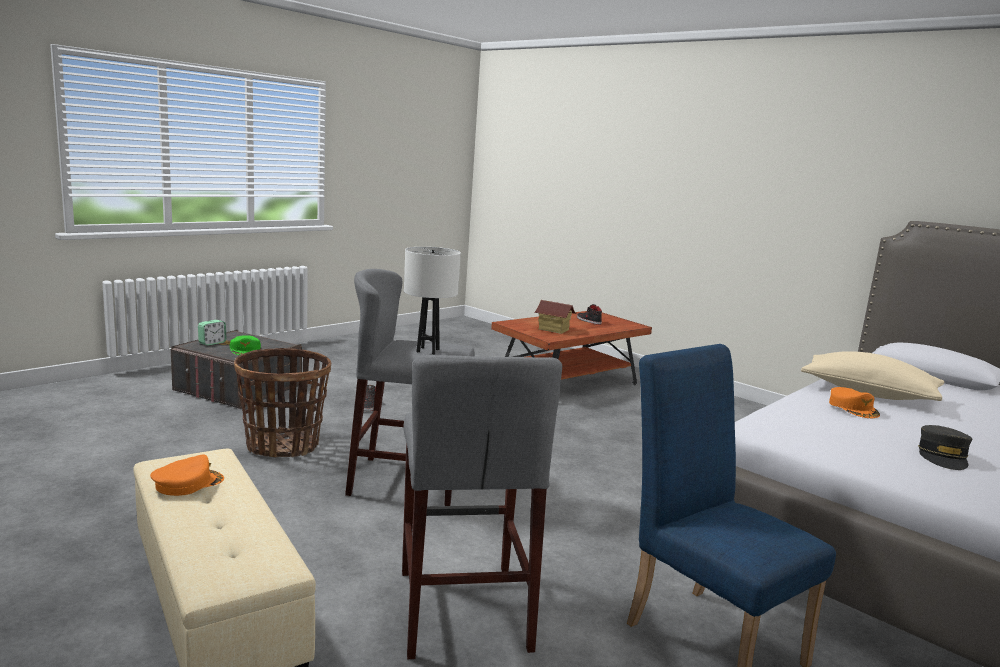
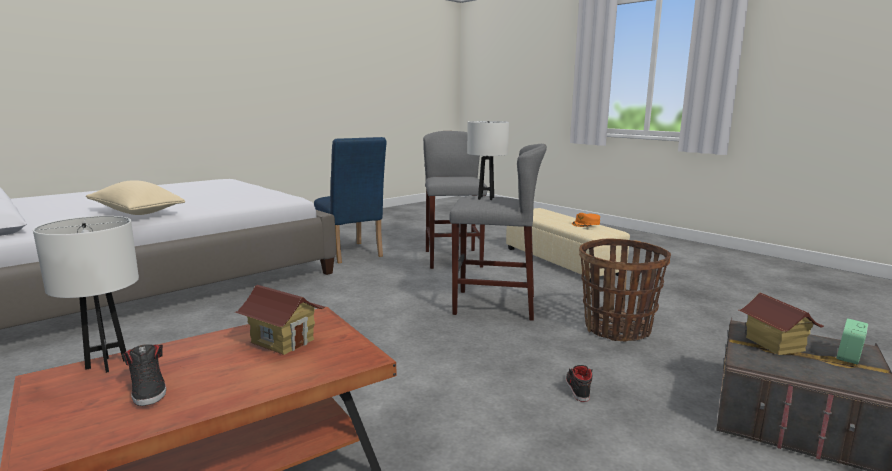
camera: 175 degrees left, 0 degrees up
green cap [230,335,261,355] -> toy house [739,293,824,355]
orange cap [829,387,880,418] -> none
grey cap [918,425,972,470] -> none
none -> white table lamp [33,216,139,373]

